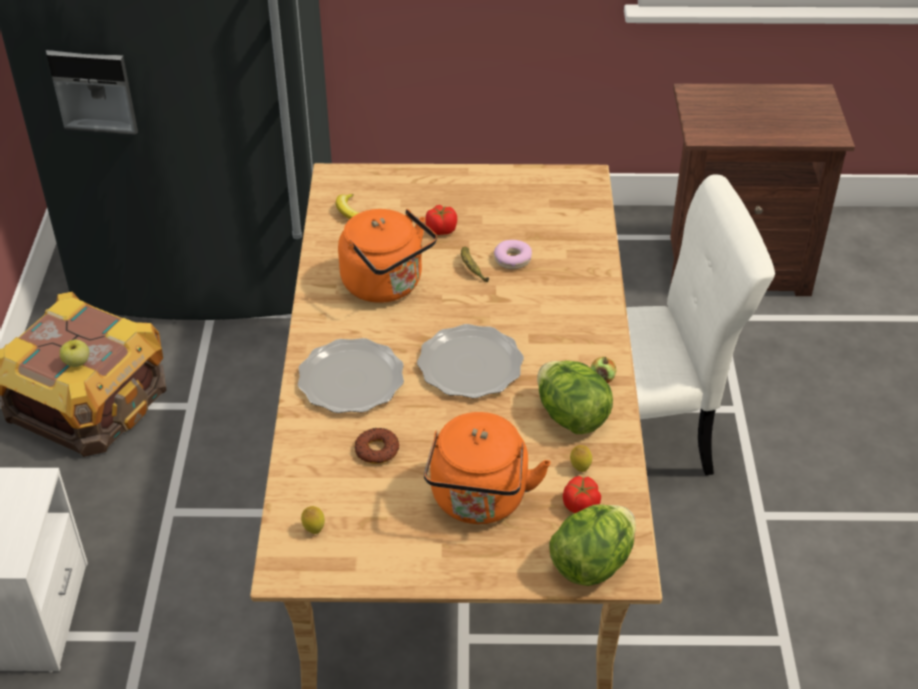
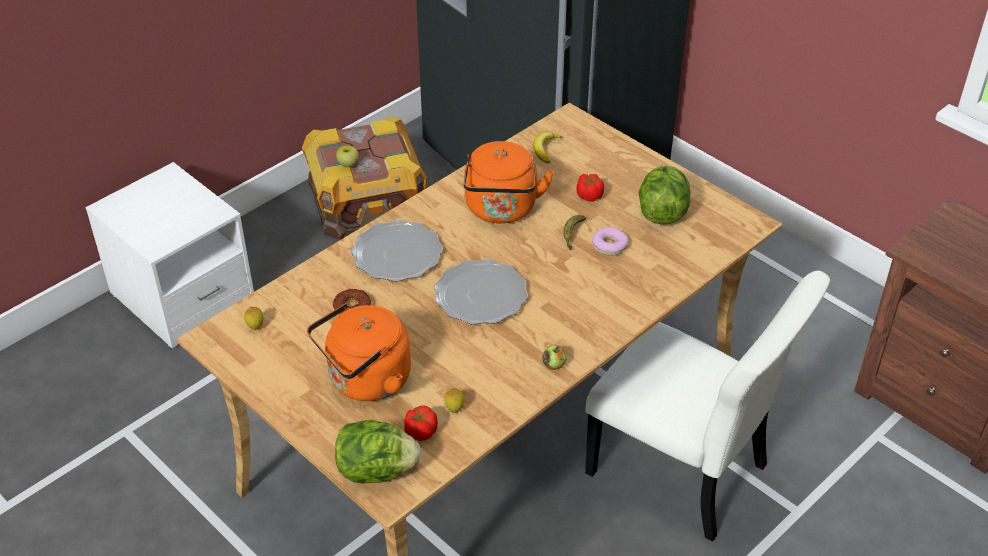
camera: 45 degrees right, 0 degrees up
lettuce [537,360,613,434] -> lettuce moved to [639,165,690,224]

